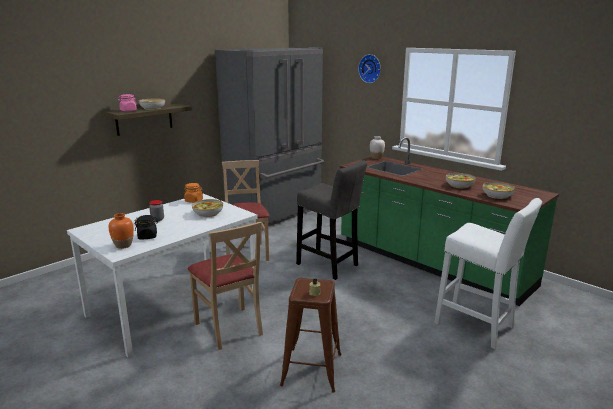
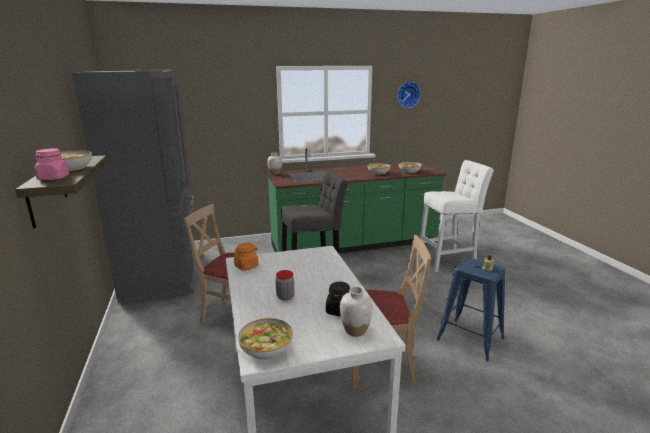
camera: 60 degrees left, 0 degrees up
orange vase [109,213,134,249] -> white vase [340,287,373,337]
bowl [192,199,223,217] -> bowl moved to [238,318,293,360]
brown stool [280,278,341,393] -> blue stool [436,258,505,362]
wall clock [358,54,381,83] -> wall clock moved to [397,82,421,108]

